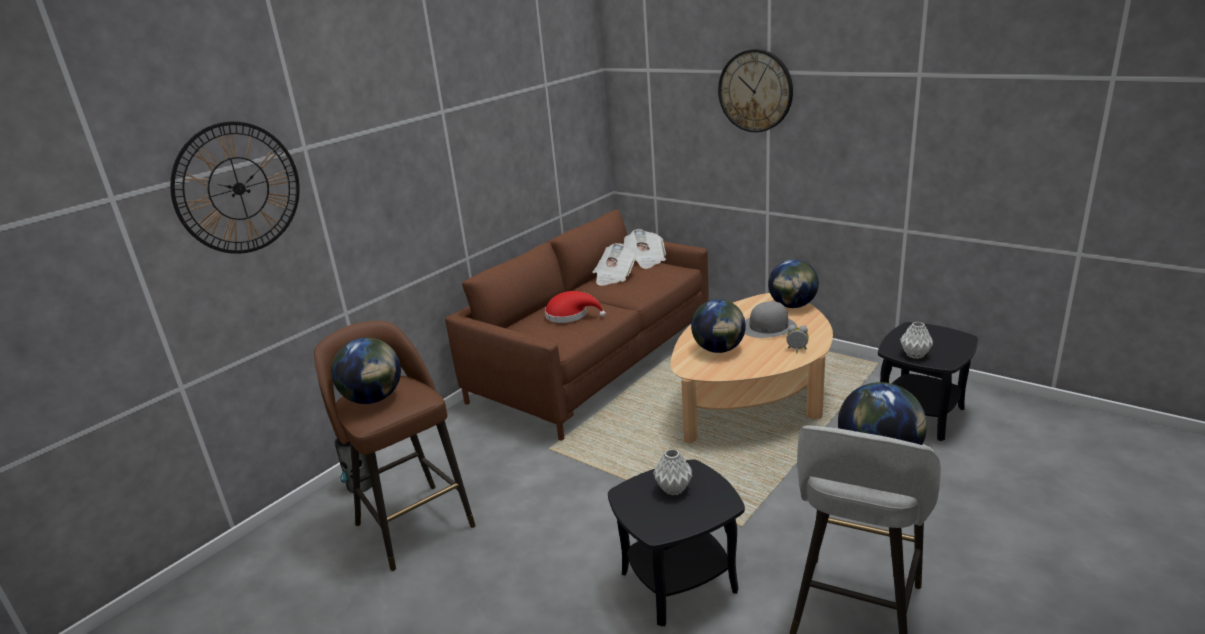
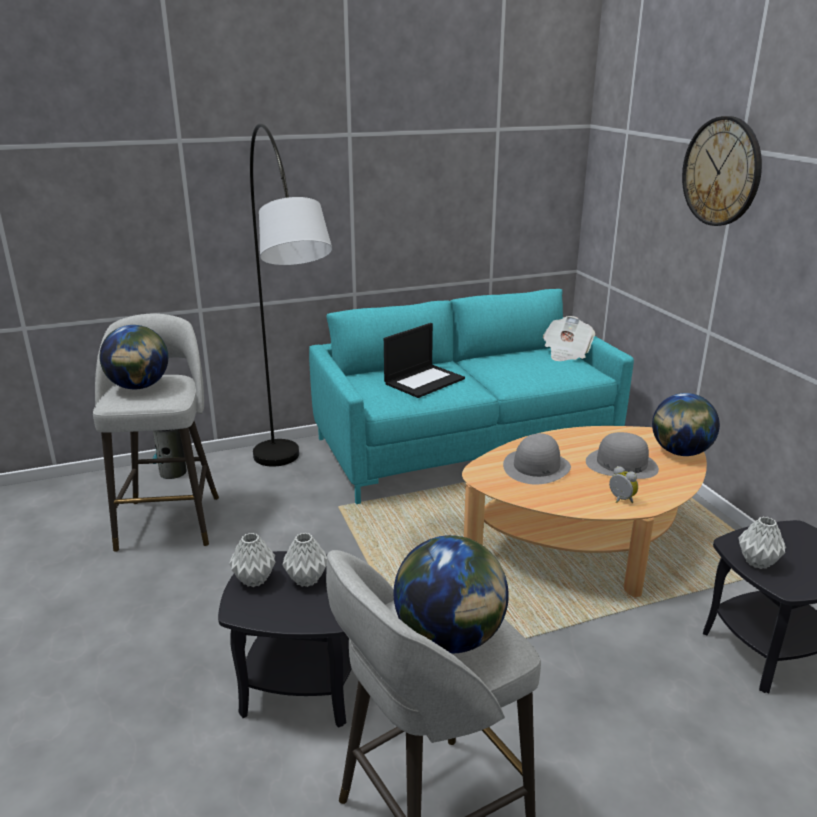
camera: 30 degrees right, 0 degrees up
wall clock [170,121,300,254] -> none
brown stool [314,321,476,571] -> grey stool [93,314,219,552]
brown sofa [445,210,709,441] -> turquoise sofa [309,289,634,504]
red hat [545,291,606,323] -> laptop [384,323,465,398]
newspaper [592,243,636,286] -> none
globe [691,299,746,353] -> grey hat [503,433,571,484]
none -> grey vase [229,533,275,587]
none -> grey floor lamp [250,123,333,467]

